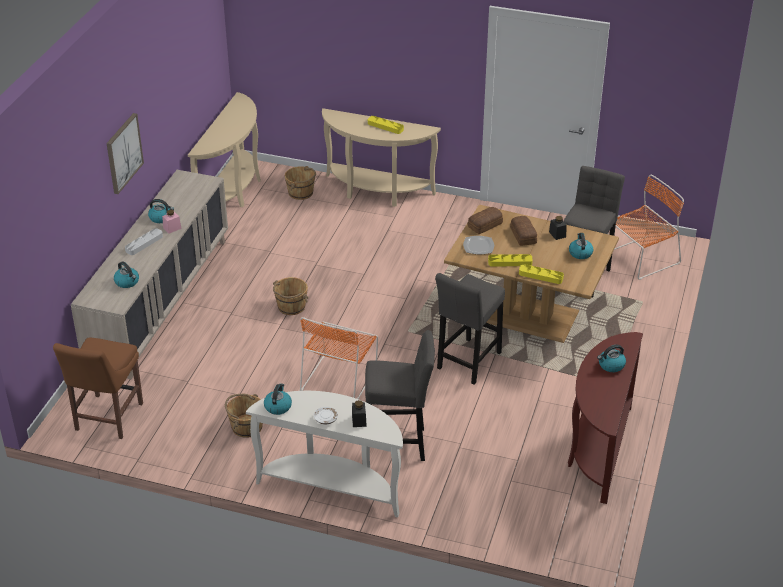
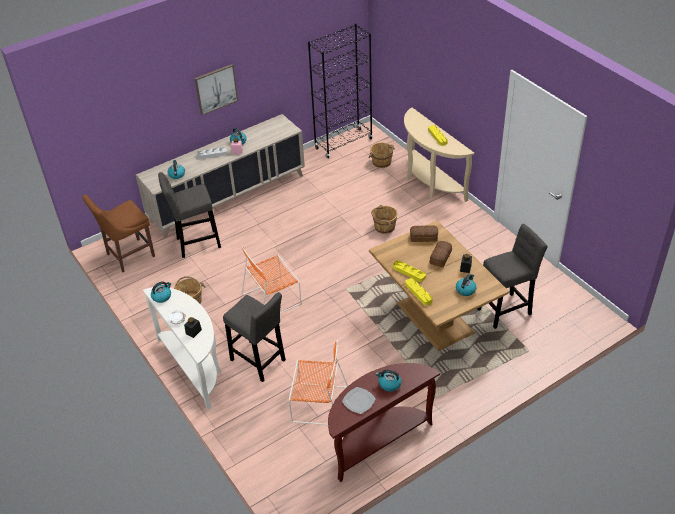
camera: 40 degrees right, 5 degrees up
beige console table [188,92,261,208] -> black bookcase [308,24,373,159]
brown bucket [273,277,309,315] -> brown bucket moved to [371,205,397,234]
grey stool [435,273,505,385] -> grey stool moved to [158,172,221,258]
plate [463,236,494,254] -> plate moved to [342,387,376,414]
orange chair [608,175,684,280] -> orange chair moved to [289,340,348,425]

